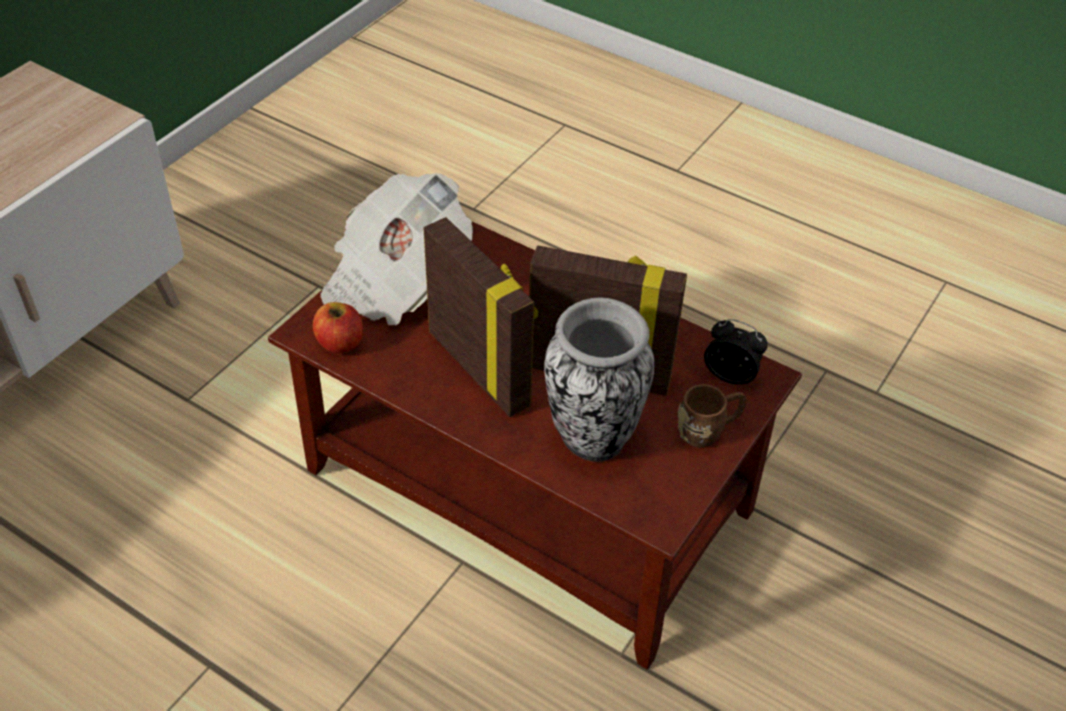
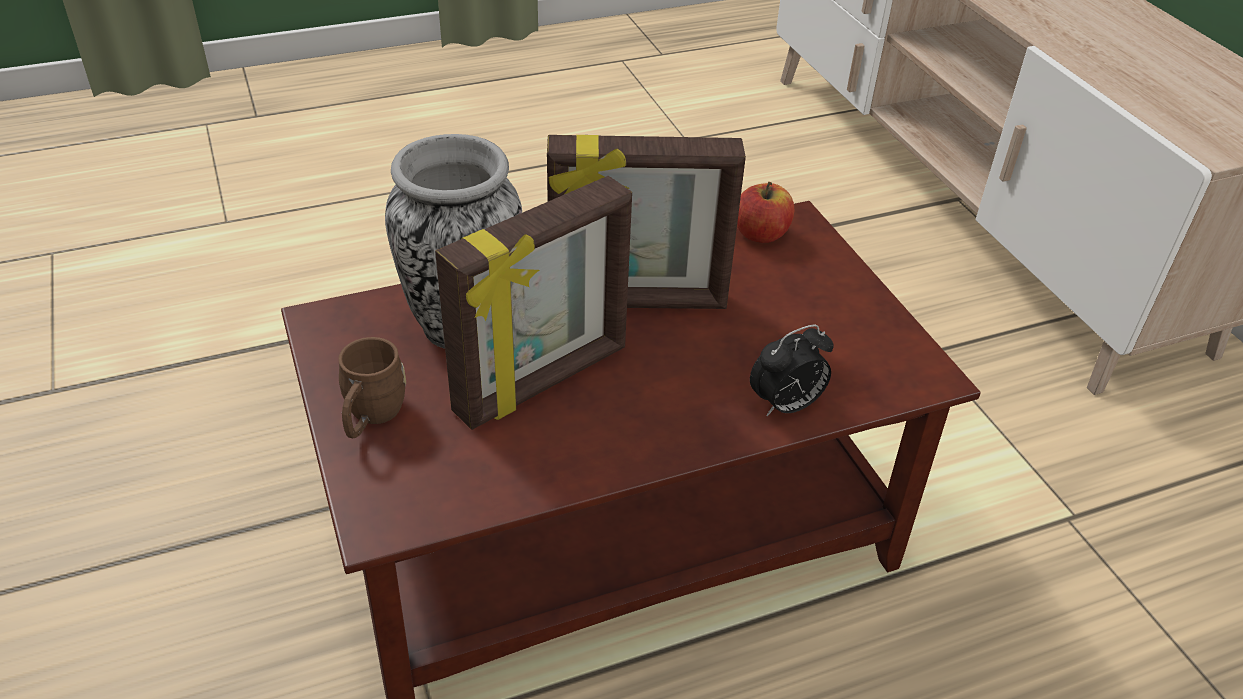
camera: 125 degrees right, 5 degrees down
newspaper [320,173,473,325] -> none
alarm clock [704,319,768,385] -> alarm clock moved to [750,325,834,416]

